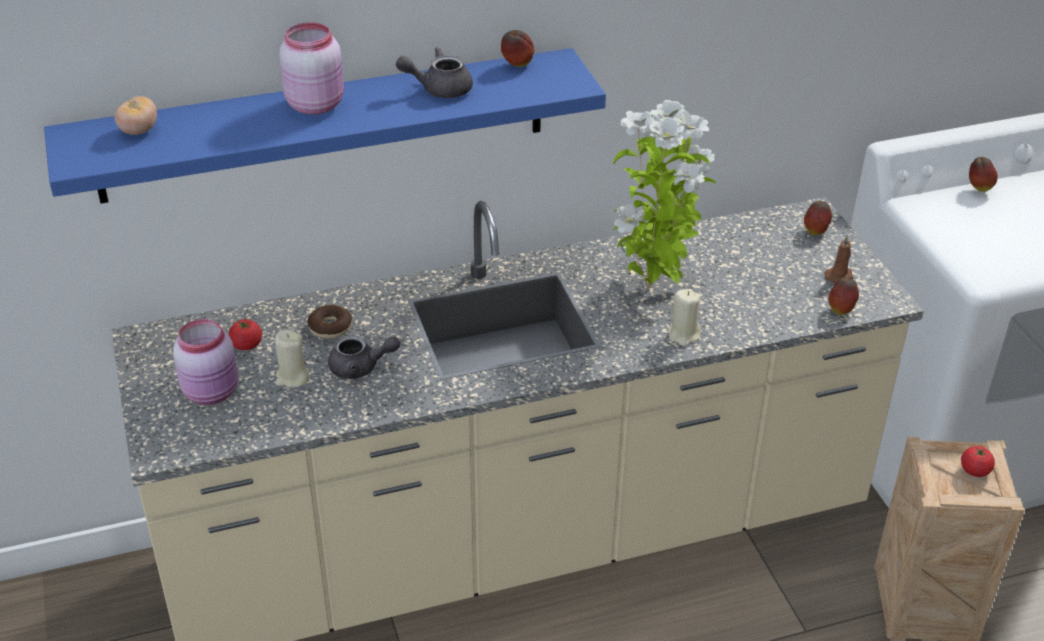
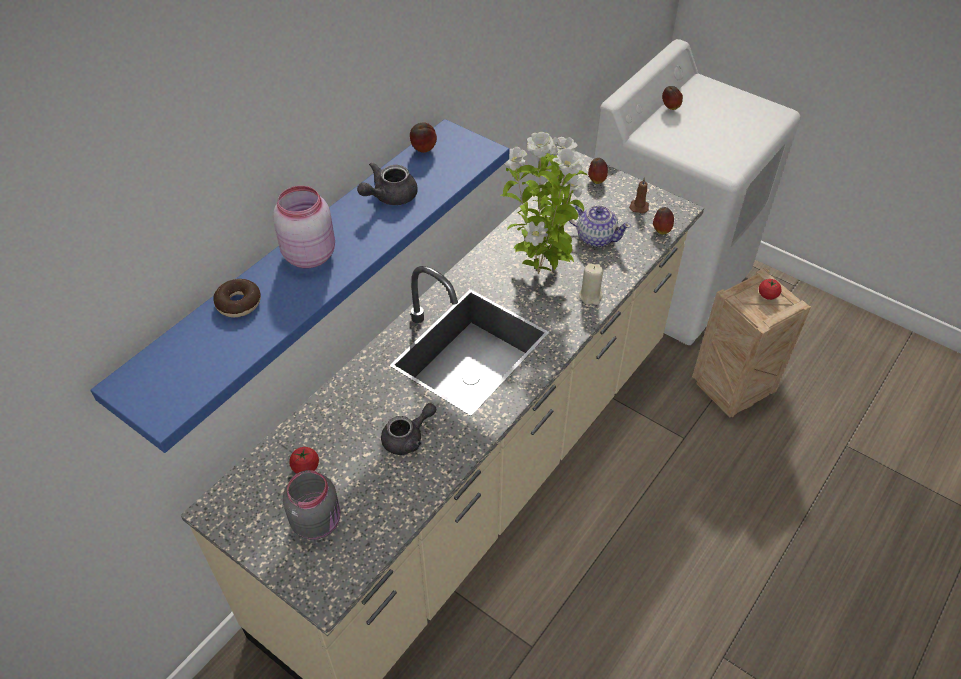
camera: 35 degrees left, 10 degrees up
tomato [114,96,157,135] -> none
pink jar [173,319,238,405] -> grey jar [283,470,341,540]
beige candle [275,330,310,388] -> none
donut [307,305,352,339] -> donut moved to [213,279,261,317]
none -> teapot [569,205,631,247]

